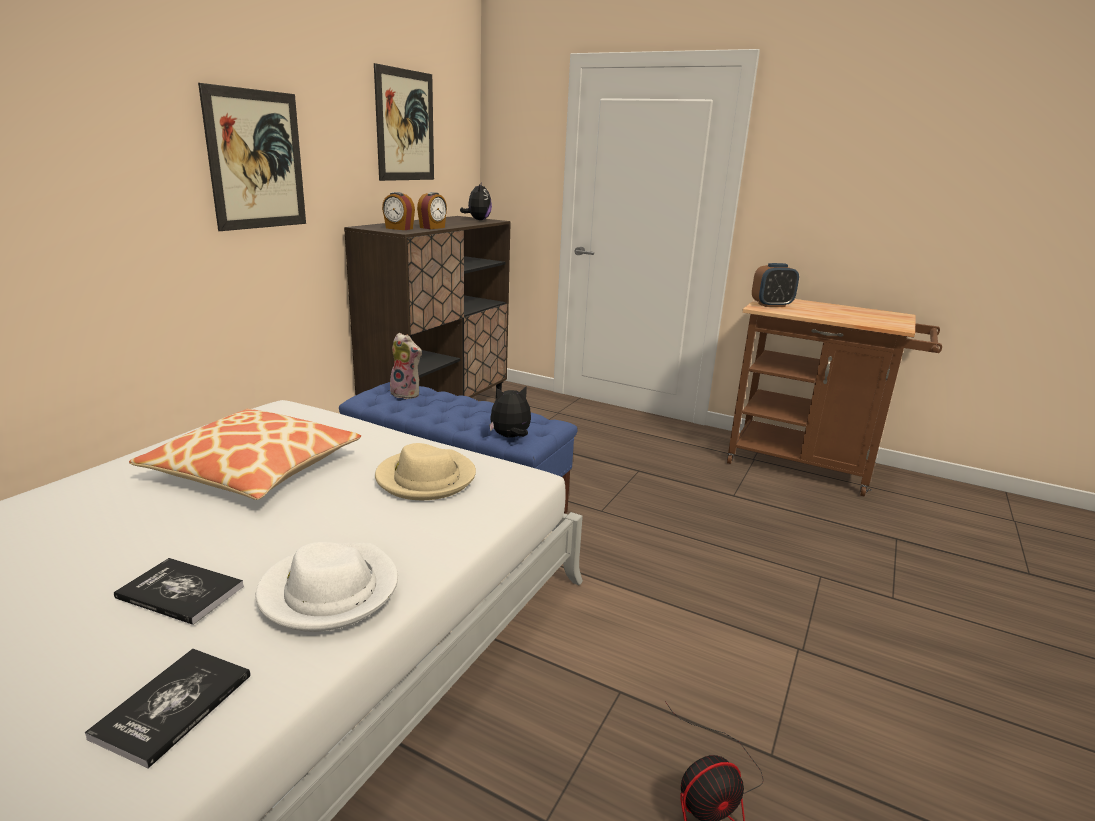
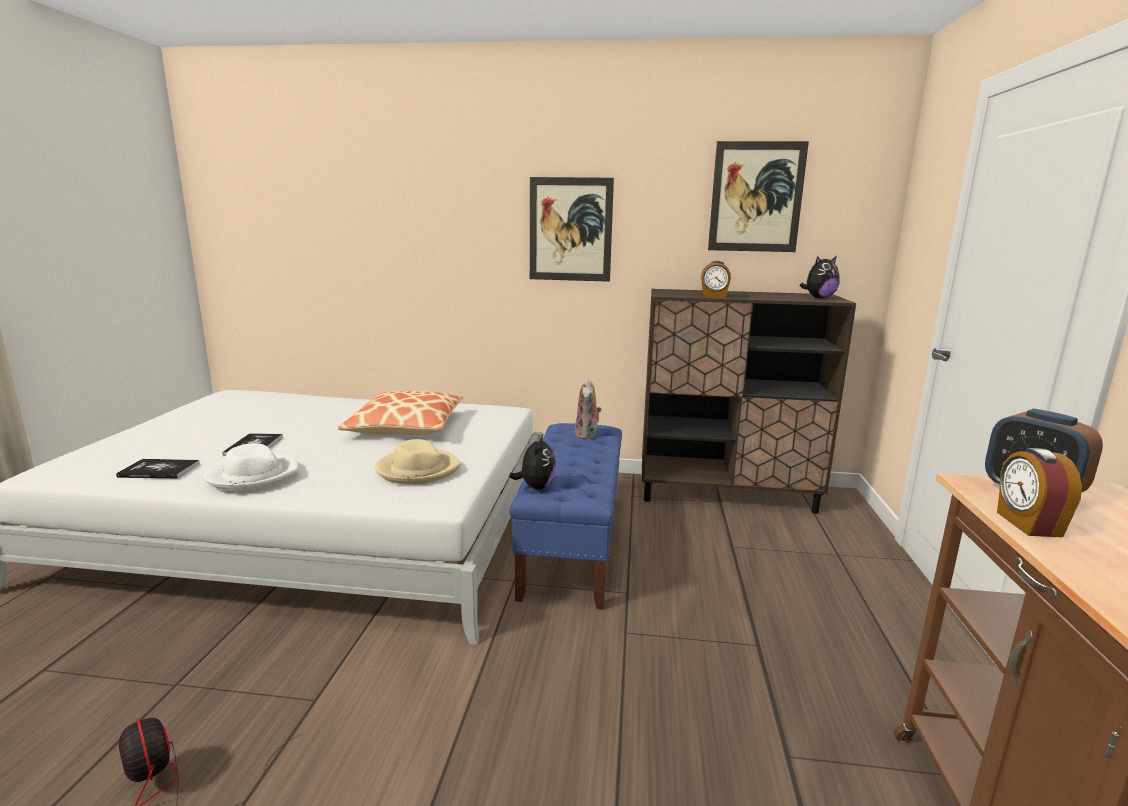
camera: 70 degrees right, 5 degrees down
alarm clock [382,192,415,230] -> alarm clock moved to [997,448,1082,537]
plush toy [489,386,531,438] -> plush toy turned 45 degrees clockwise [509,433,556,489]

